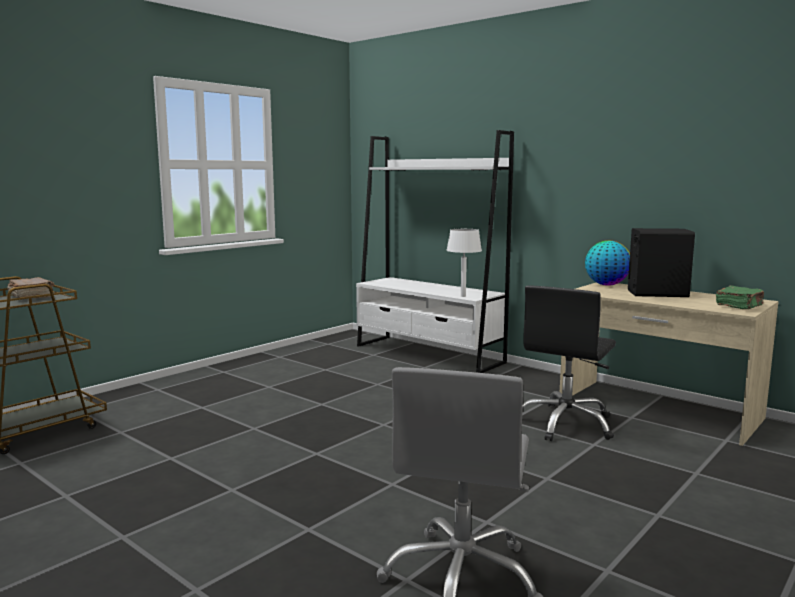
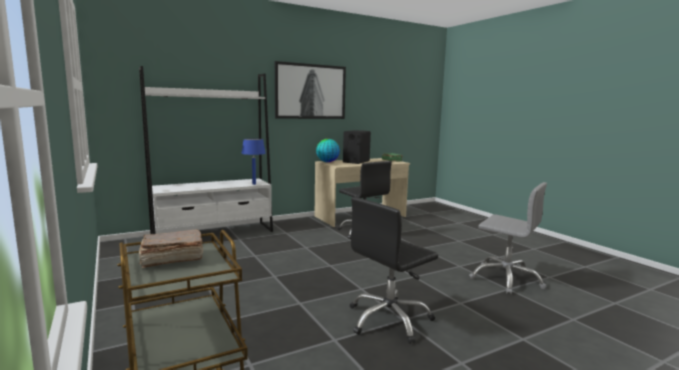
camera: 70 degrees left, 0 degrees up
white table lamp [446,229,482,297] -> blue table lamp [241,139,266,185]
none -> picture [275,61,346,119]
none -> black office chair [350,197,438,344]

